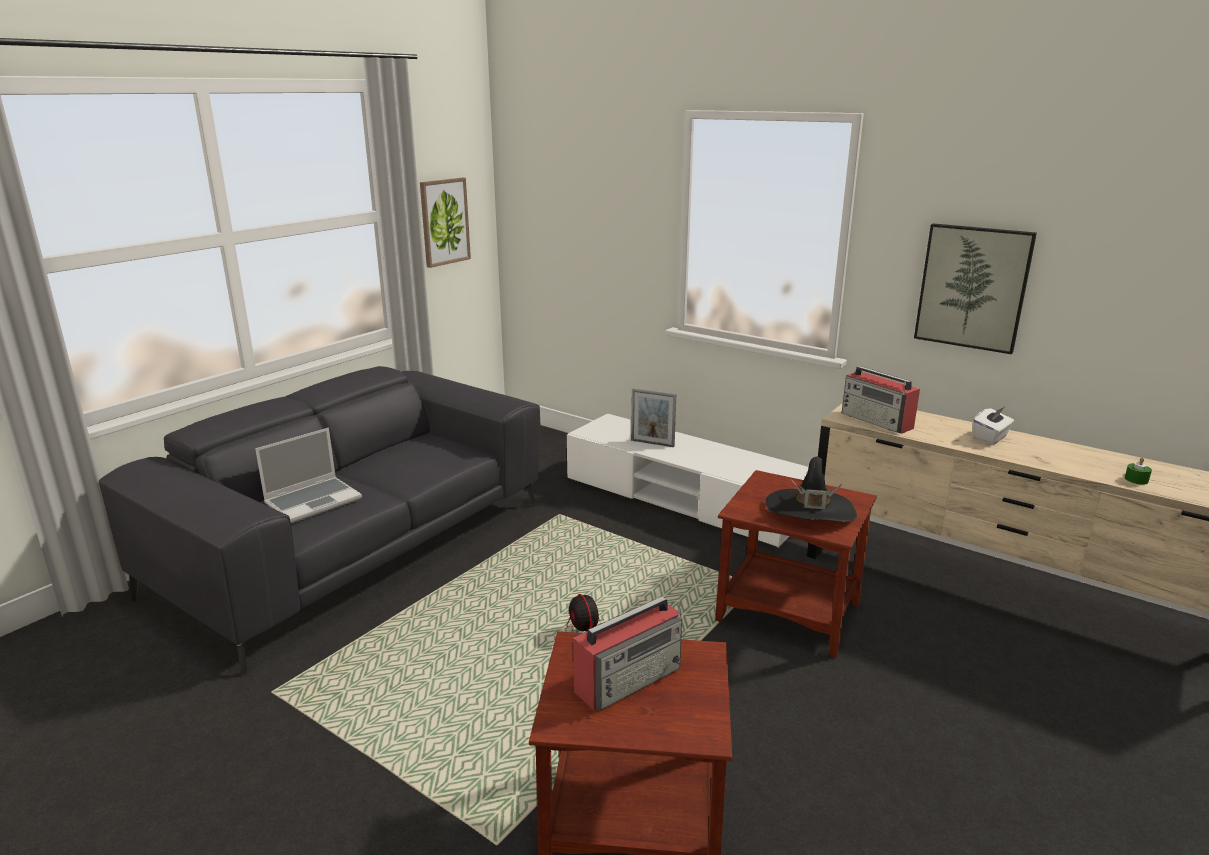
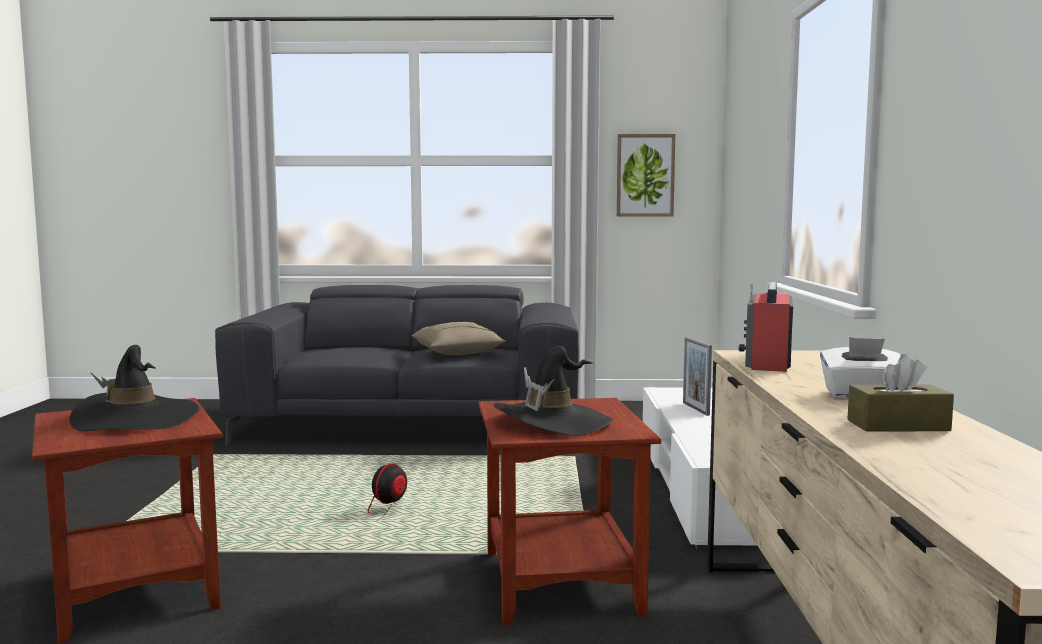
camera: 55 degrees right, 15 degrees down
laptop [255,428,362,523] -> none
radio [573,596,682,710] -> black hat [69,345,199,431]
picture [914,223,1037,354] -> none
green candle [1125,457,1152,485] -> none
none -> beige pillow [411,322,506,355]
none -> brown tissue box [847,354,954,432]

